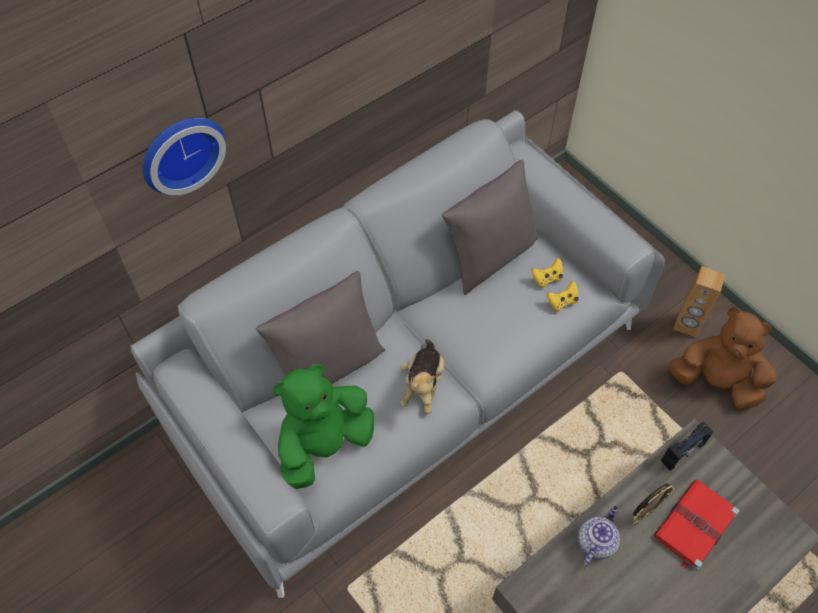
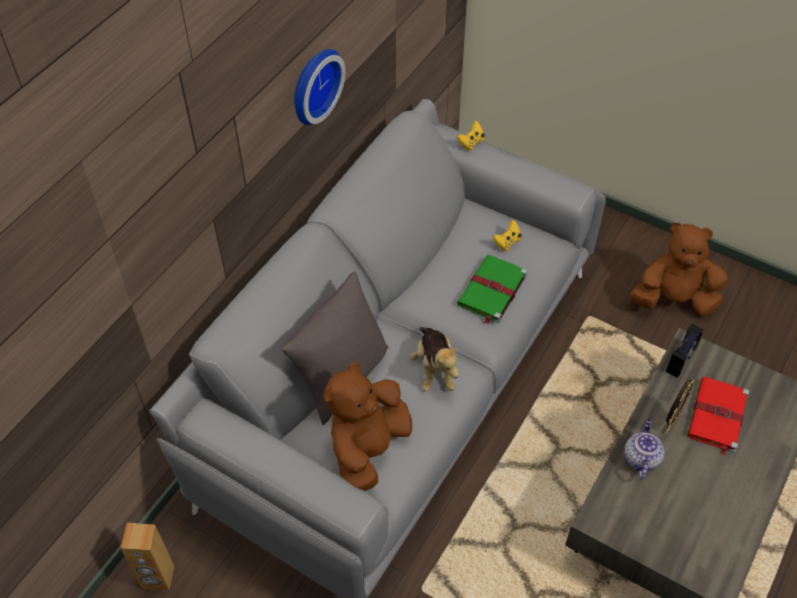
camera: 20 degrees left, 5 degrees down
wall clock [142,118,226,195] -> wall clock moved to [294,49,345,125]
green plush toy [274,364,374,489] -> brown plush toy [324,362,412,491]
grey pillow [442,160,538,295] -> none
yellow game controller [546,281,579,311] -> yellow game controller moved to [457,121,485,151]
brown speaker [673,266,725,337] -> brown speaker moved to [121,523,175,591]
none -> green book [457,255,528,325]

